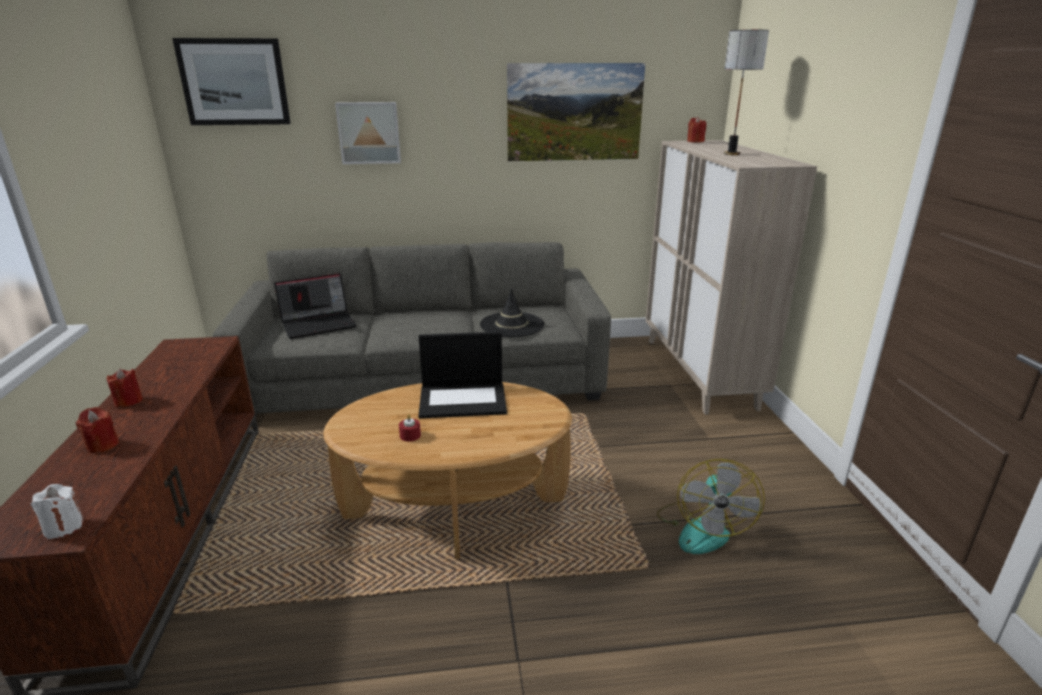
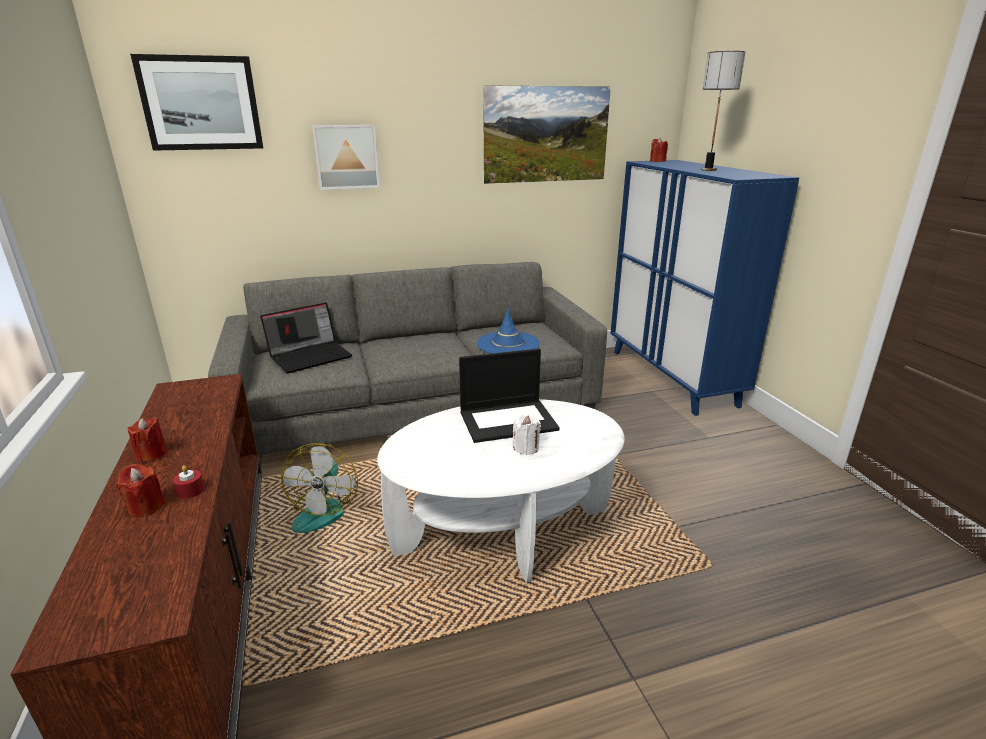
camera: 10 degrees left, 0 degrees up
white candle [31,484,84,539] -> white candle moved to [512,415,541,455]
brown coffee table [323,382,572,559] -> white coffee table [377,399,625,583]
red candle [399,414,421,442] -> red candle moved to [173,465,204,499]
black hat [480,287,544,337] -> blue hat [477,307,540,354]
beige cabinet [646,140,817,415] -> blue cabinet [611,160,799,416]
fan [657,459,765,554] -> fan moved to [281,443,358,533]

